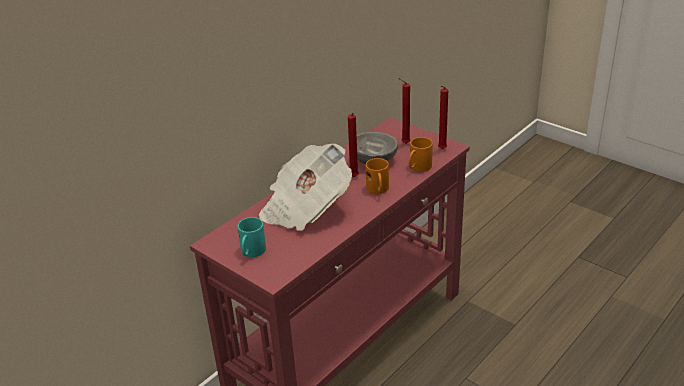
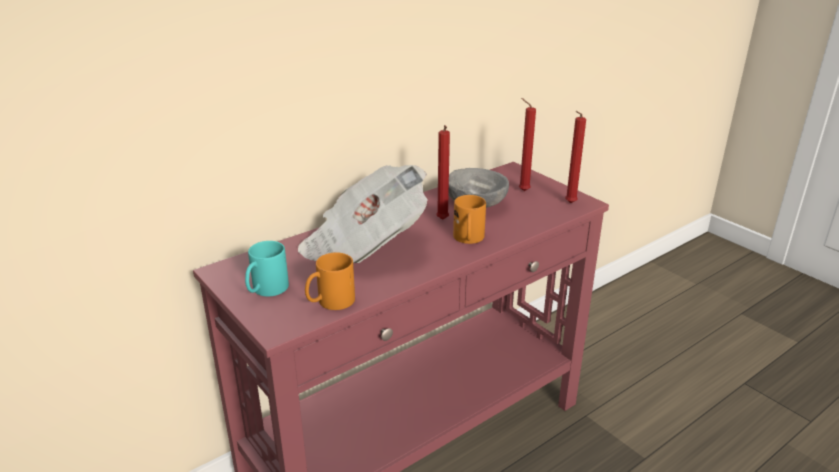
camera: 10 degrees right, 5 degrees down
orange mug [408,137,433,172] -> orange mug moved to [305,252,355,310]

